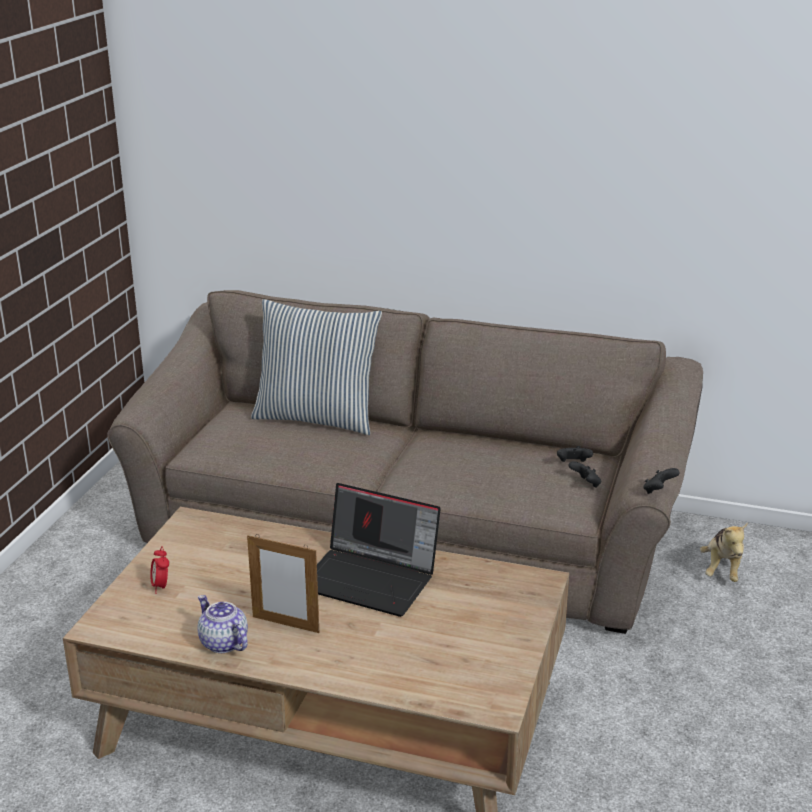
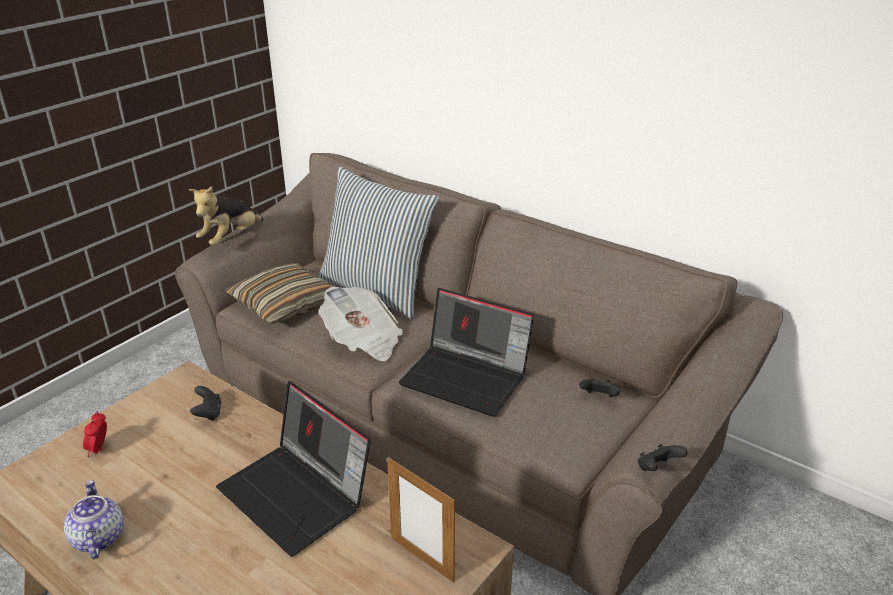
camera: 20 degrees right, 5 degrees up
picture frame [247,534,319,633] -> picture frame moved to [387,457,455,583]
black game controller [569,461,601,488] -> black game controller moved to [190,386,222,421]
plush toy [700,523,748,582] -> plush toy moved to [189,186,264,245]
none -> pillow [226,263,333,324]
none -> newspaper [319,286,403,361]
none -> laptop [399,288,534,417]

